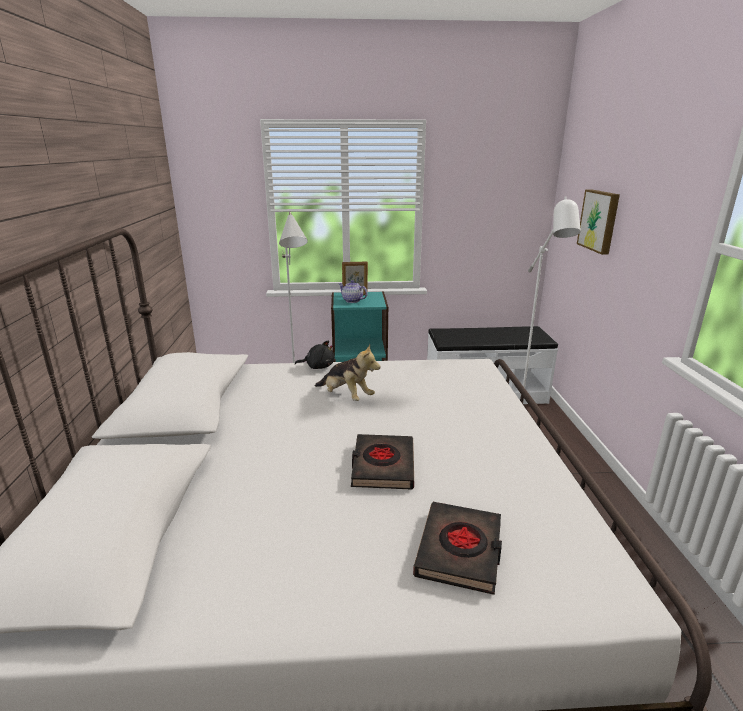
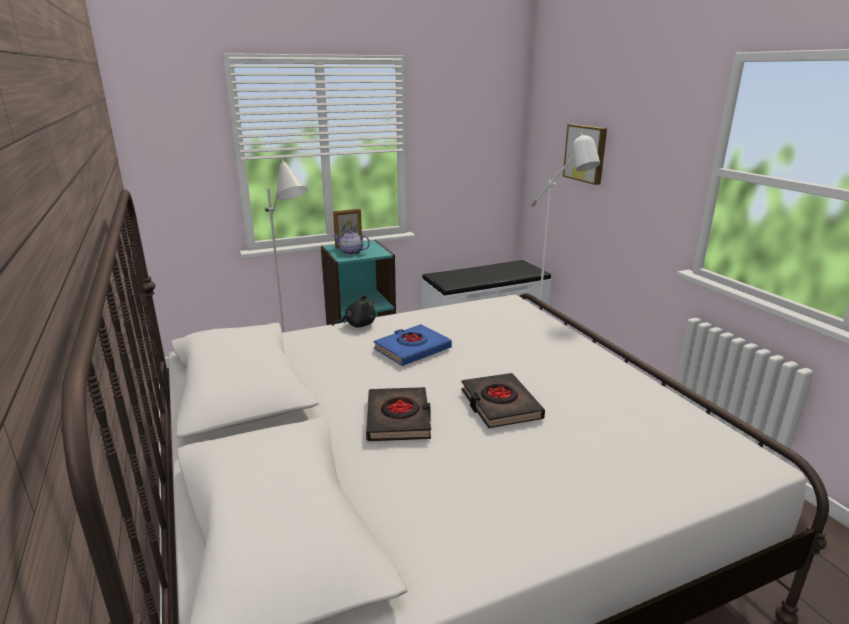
camera: 20 degrees left, 0 degrees up
plush toy [315,344,381,401] -> blue book [374,324,452,366]
black book [413,502,502,595] -> black book moved to [366,387,431,441]

